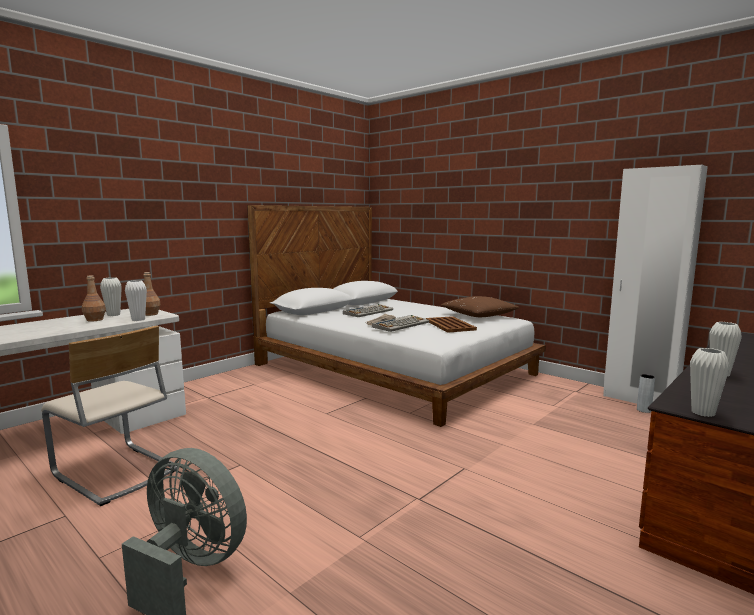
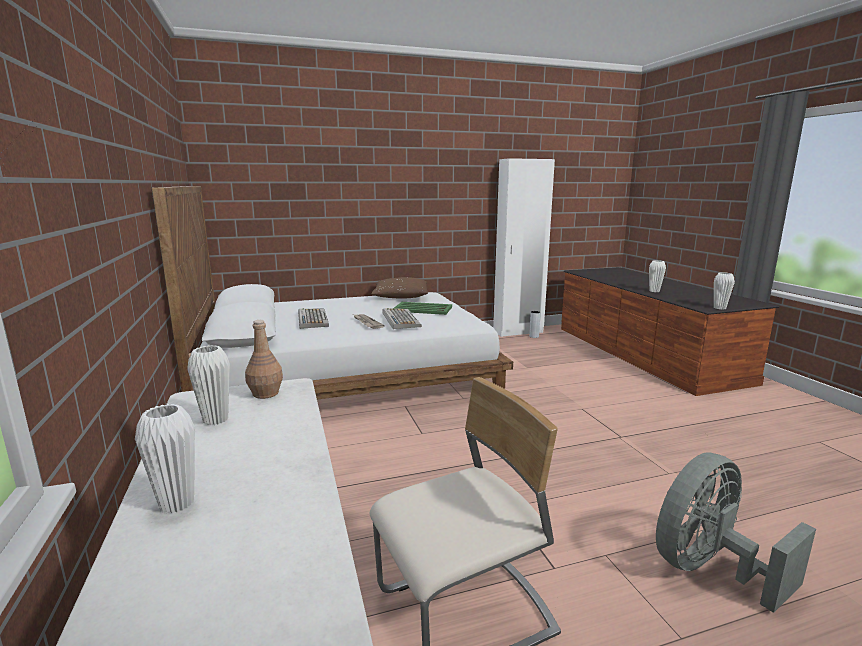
camera: 60 degrees left, 5 degrees up
brown bottle [82,275,106,322] -> none
white vase [125,280,147,321] -> white vase moved to [135,404,195,513]
brown tray [426,316,477,333] -> green tray [393,302,452,315]

